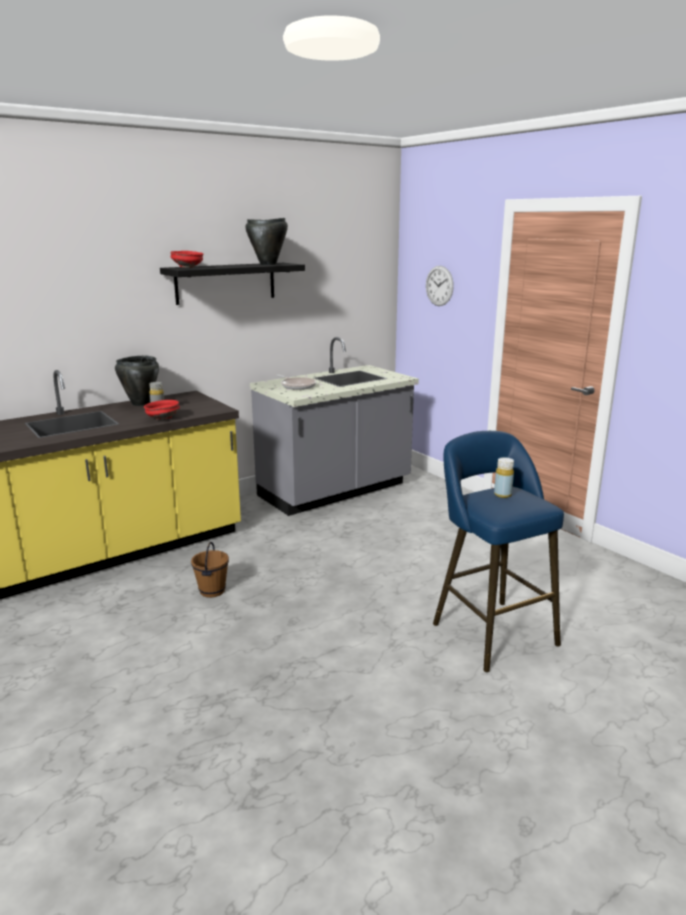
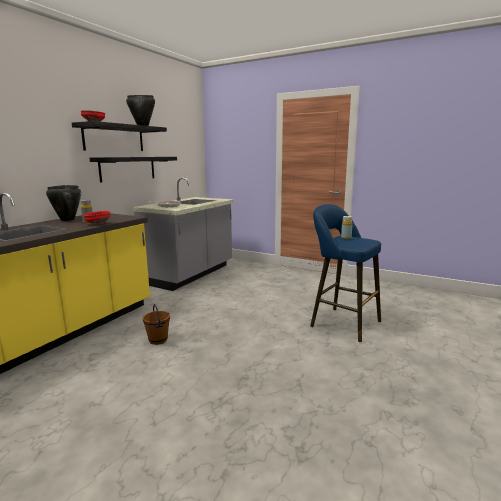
camera: 25 degrees left, 5 degrees down
wall clock [426,266,454,306] -> none
none -> black shelf [90,157,177,183]

